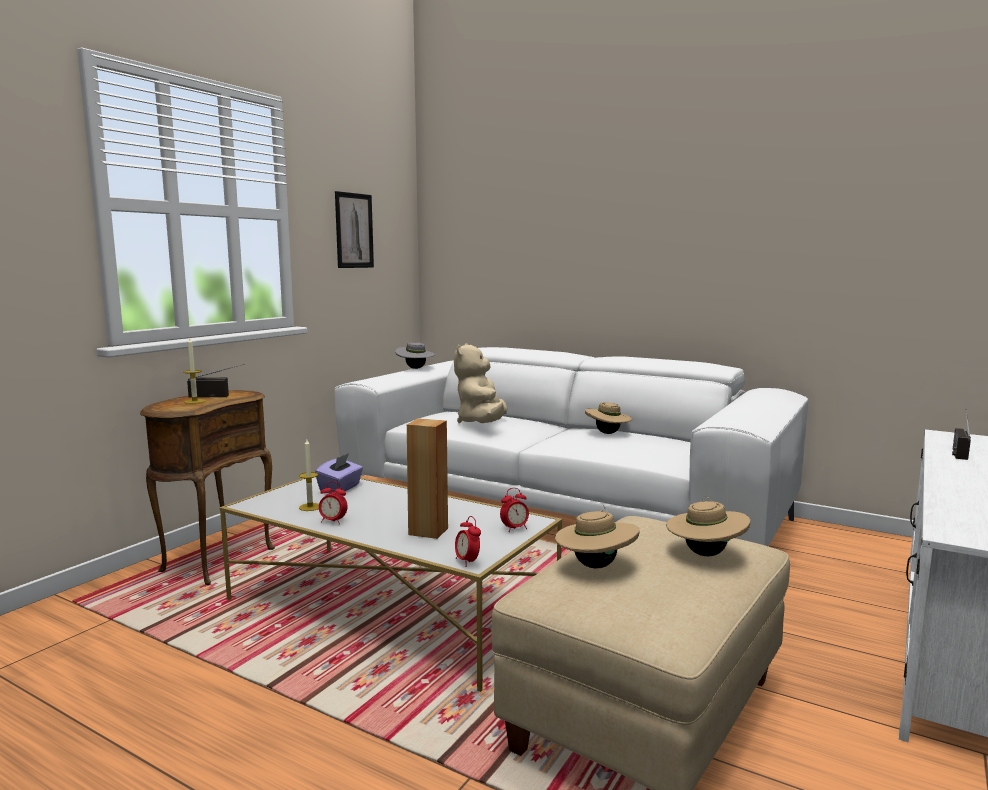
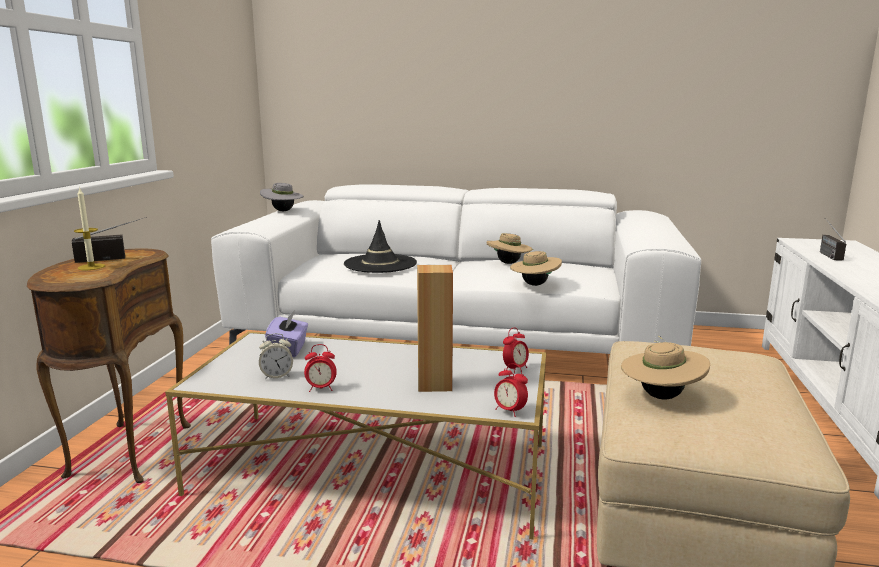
camera: 20 degrees left, 5 degrees up
candle [299,439,319,511] -> alarm clock [259,333,293,380]
picture [335,191,374,268] -> none
beige plush toy [454,343,507,423] -> black hat [344,220,417,273]
beige hat [666,495,750,556] -> beige hat moved to [510,248,562,286]

